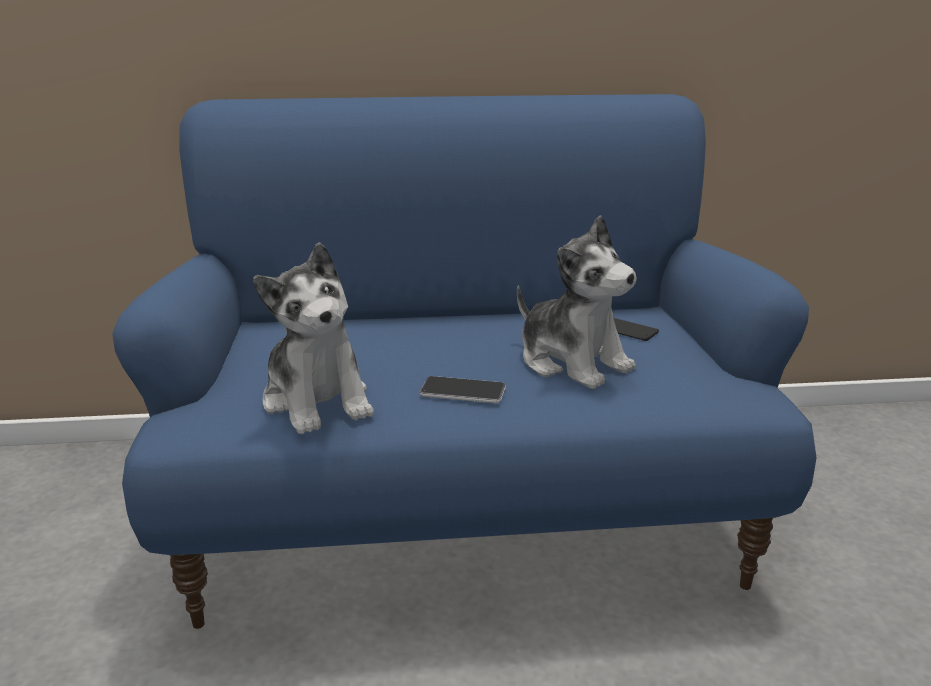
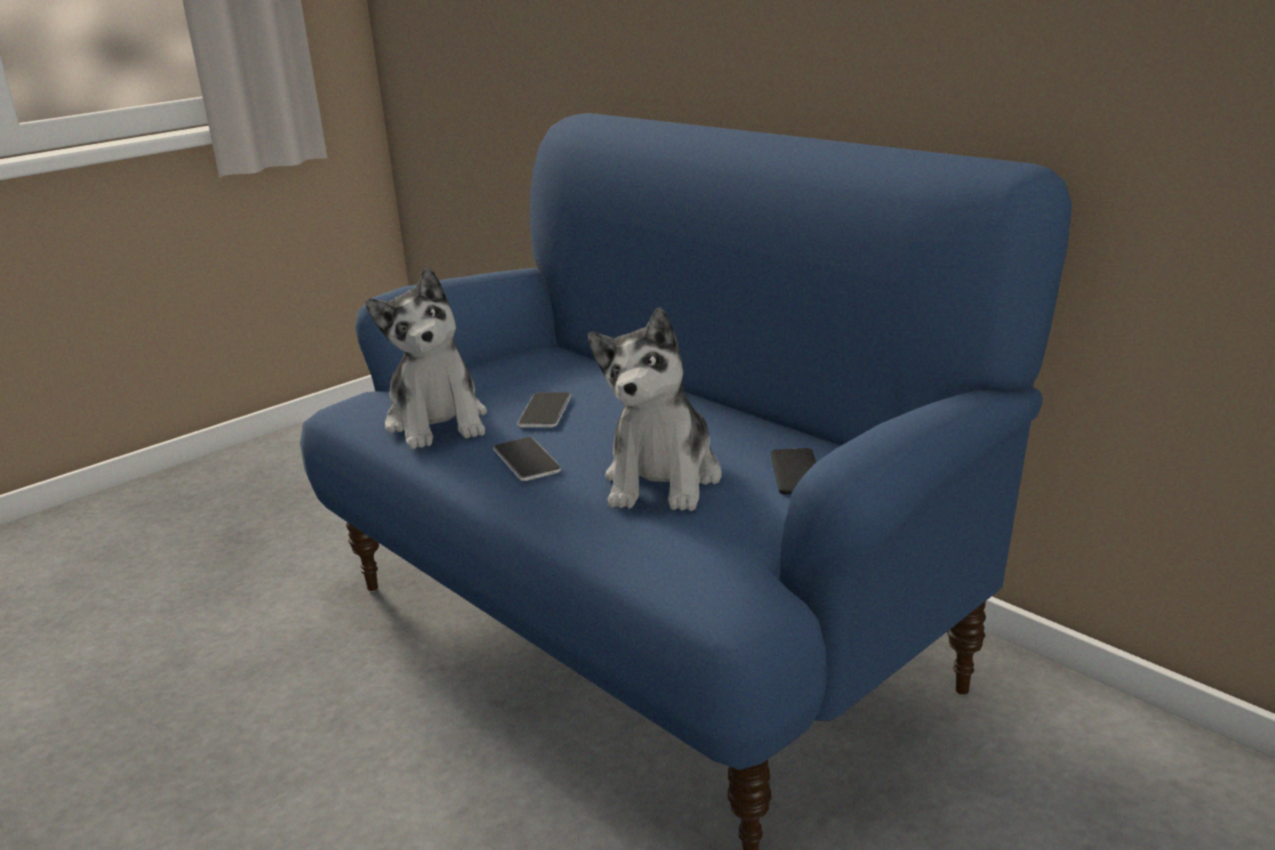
camera: 55 degrees right, 0 degrees up
plush toy [253,242,374,434] -> plush toy turned 45 degrees counterclockwise [365,267,487,449]
none -> phone [517,392,571,428]

